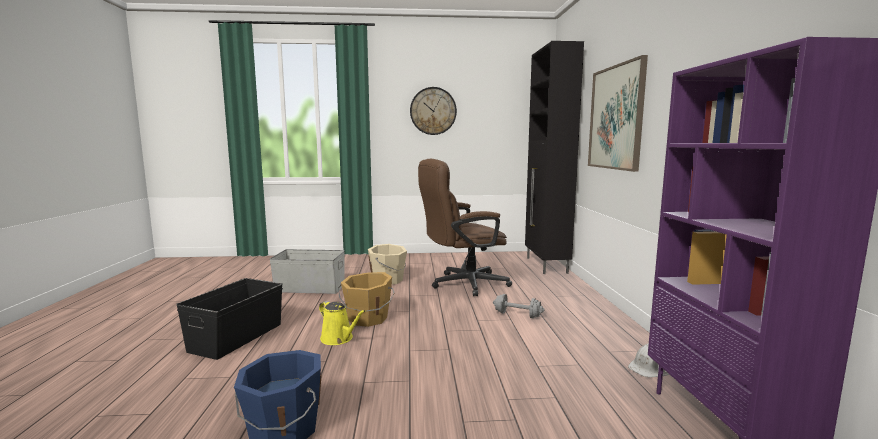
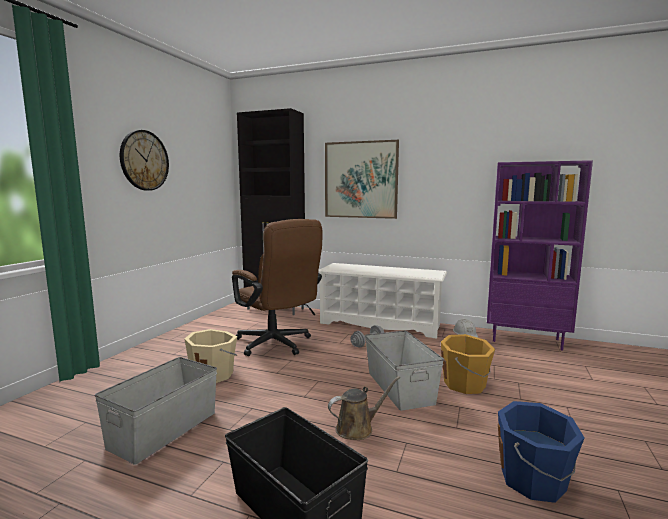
camera: 65 degrees left, 0 degrees up
yellow watering can [319,301,365,345] -> brown watering can [328,376,400,440]
orange bucket [338,272,395,327] -> orange bucket moved to [441,334,495,394]
brown office chair [418,159,512,296] -> brown office chair turned 45 degrees counterclockwise [232,219,322,356]
none -> white shoe rack [318,263,447,339]
none -> grey storage box [365,330,444,411]

